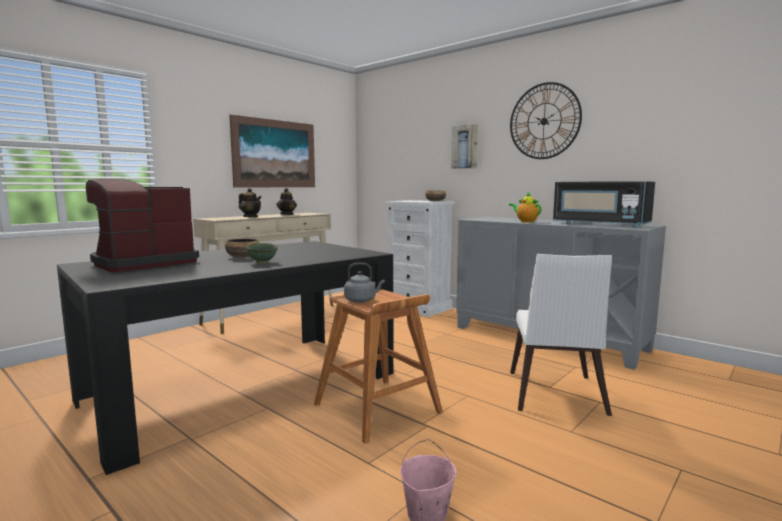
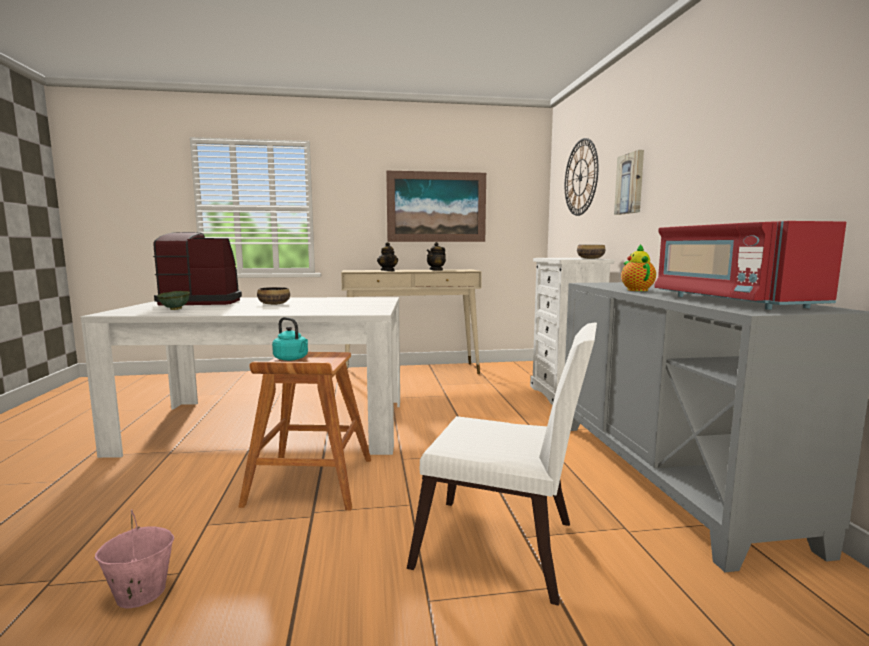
camera: 40 degrees right, 0 degrees up
black dining table [57,241,393,475] -> white dining table [81,297,400,458]
green bowl [246,243,278,263] -> green bowl moved to [157,291,190,310]
grey kettle [344,263,385,303] -> turquoise kettle [272,317,308,361]
wall clock [510,82,582,159] -> wall clock moved to [565,138,598,216]
white chair [510,254,612,416] -> white chair turned 120 degrees counterclockwise [407,323,597,606]
black microwave [553,181,655,227] -> red microwave [654,221,846,310]

